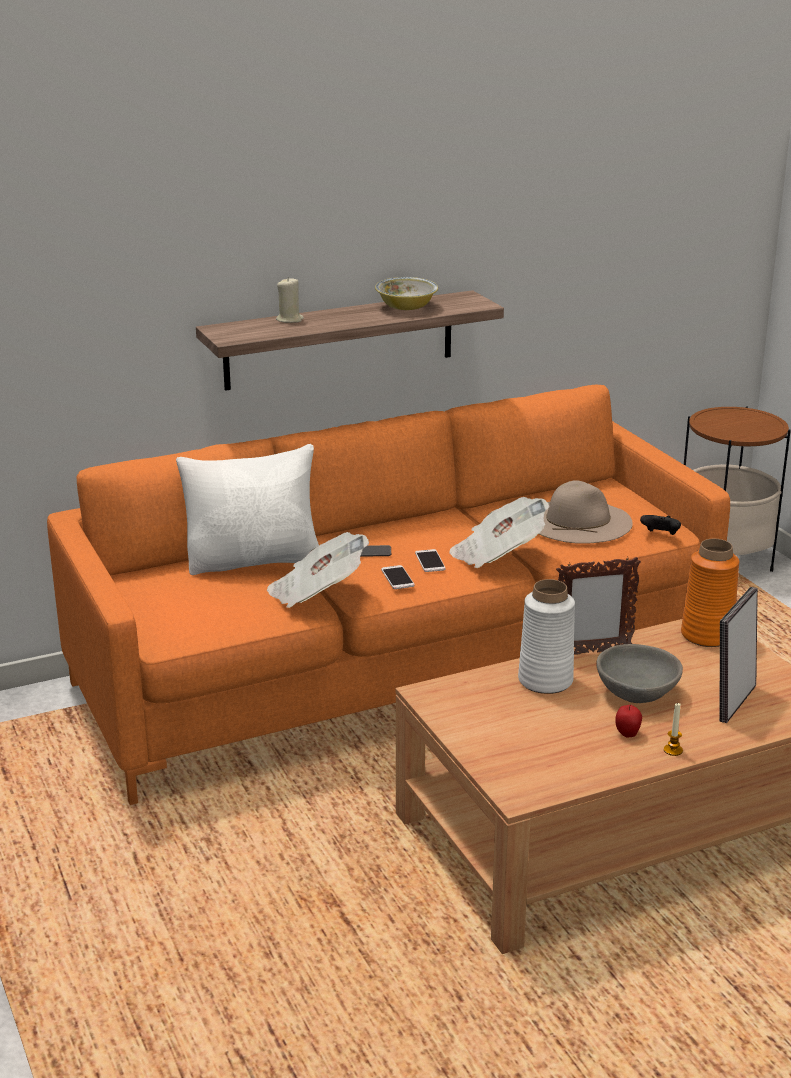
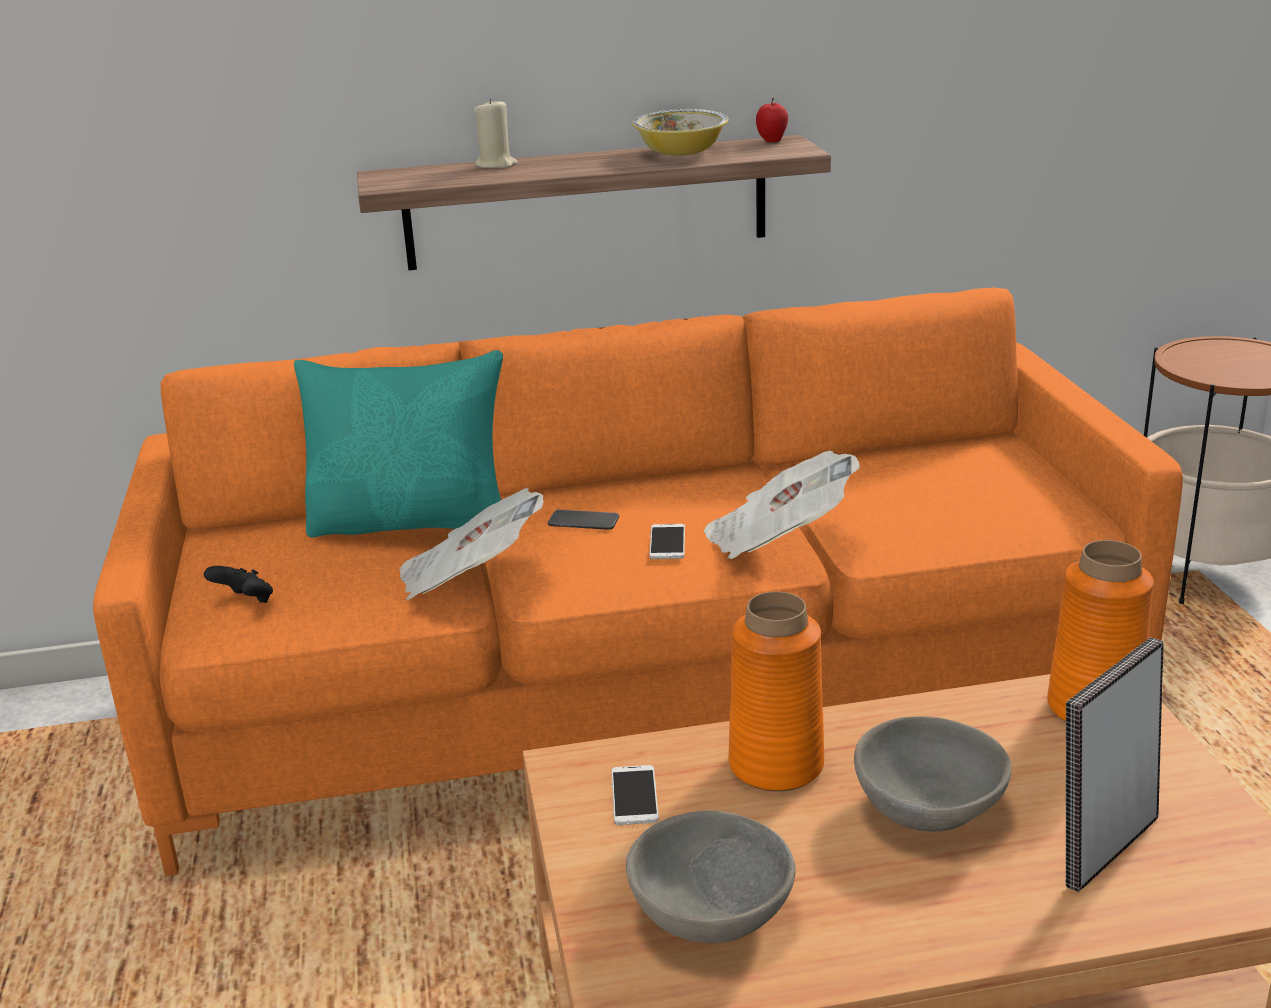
camera: 15 degrees right, 0 degrees up
white pillow [176,444,319,575] -> turquoise pillow [294,350,503,537]
phone [381,565,415,589] -> phone moved to [611,765,659,825]
white vase [518,579,575,694] -> orange vase [729,591,824,792]
beige hat [539,480,633,544] -> none
picture frame [556,557,641,655] -> none
apple [615,704,642,738] -> apple moved to [756,98,788,142]
black game controller [640,515,681,535] -> black game controller moved to [204,566,273,603]
candle [664,703,683,756] -> none
none -> grey bowl [626,811,796,943]

